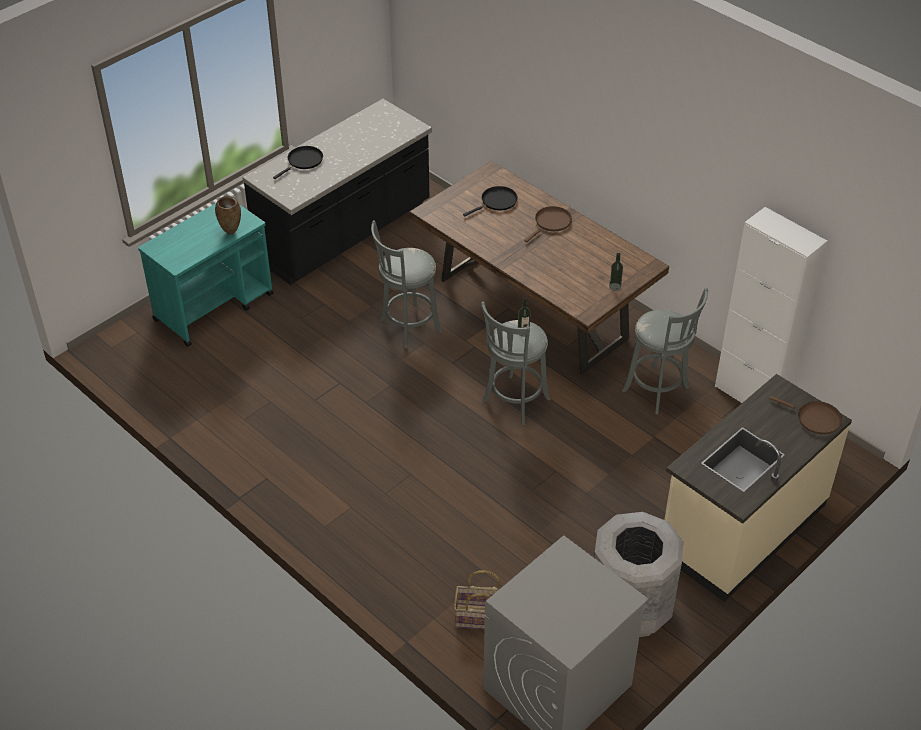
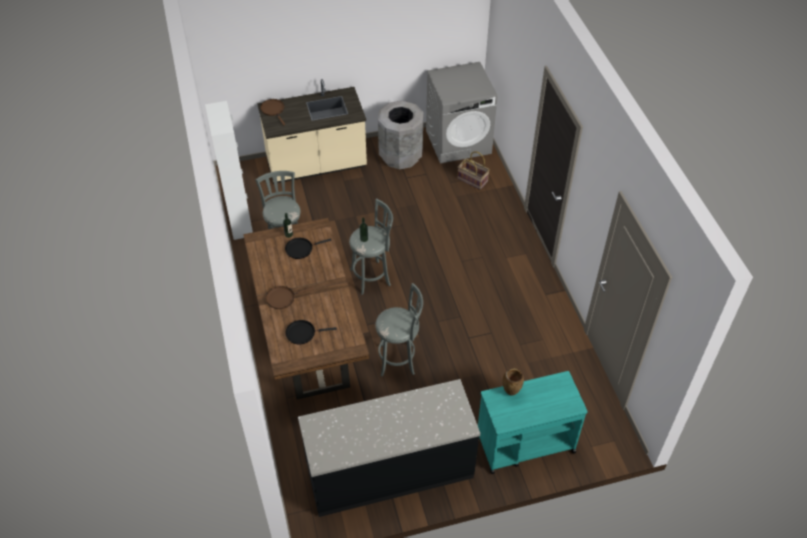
camera: 150 degrees left, 5 degrees up
black frying pan [273,146,323,179] -> black frying pan moved to [285,238,331,259]

